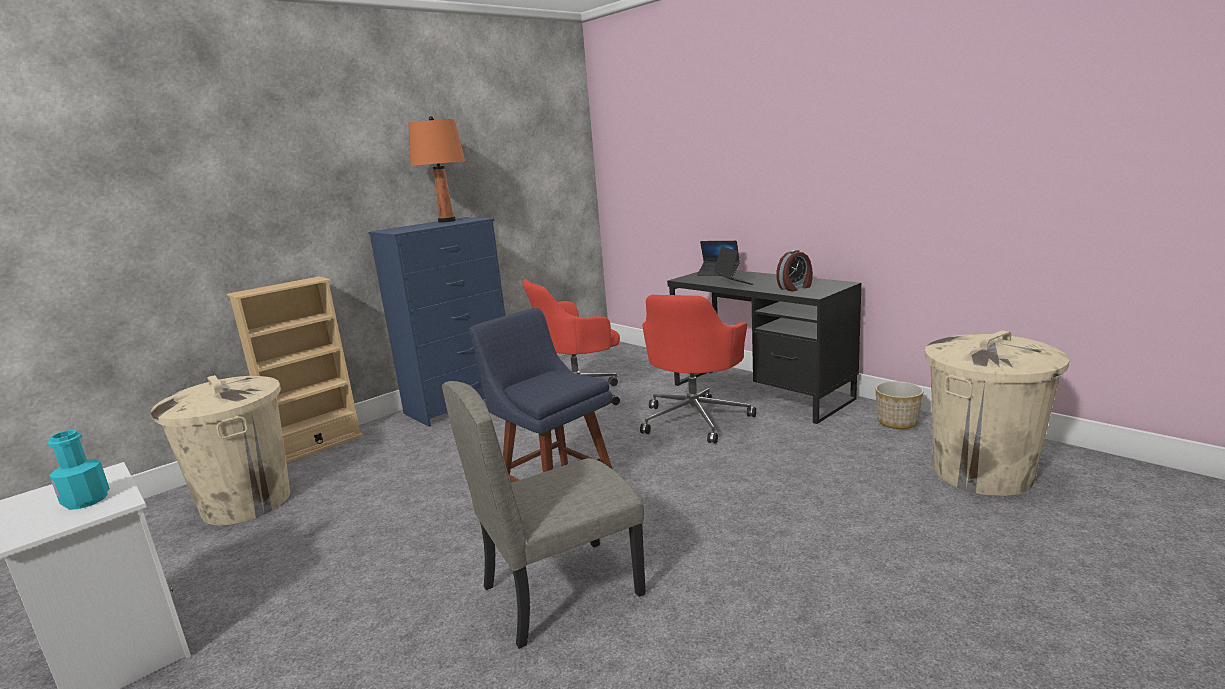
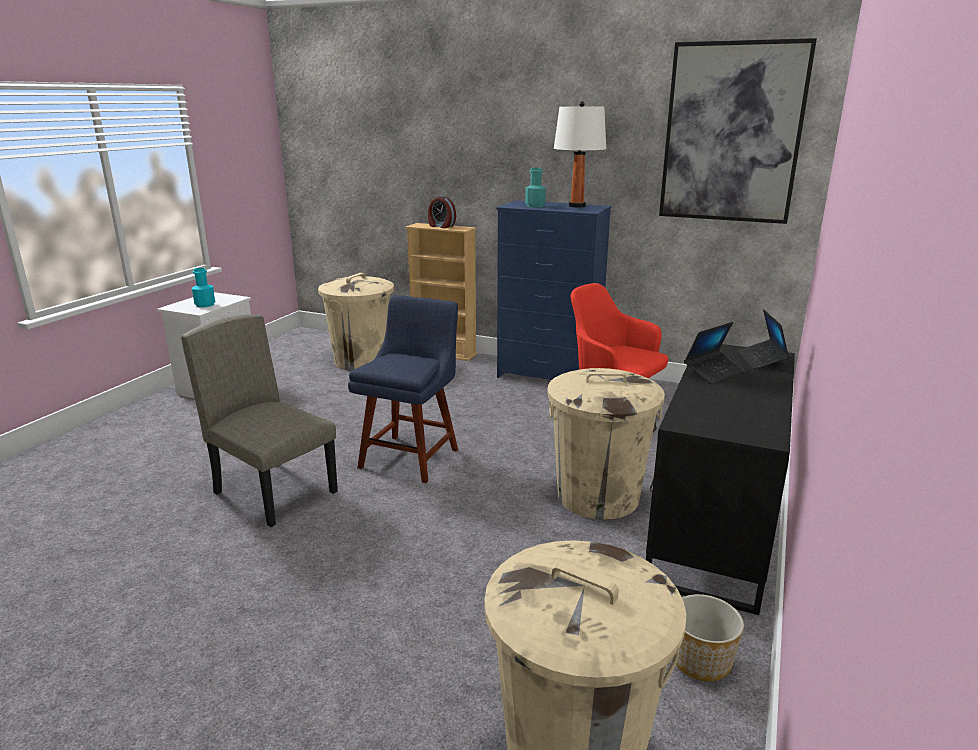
camera: 65 degrees right, 5 degrees up
orange table lamp [408,116,465,223] -> white table lamp [554,101,606,208]
red office chair [640,295,756,443] -> beige trash can [547,368,665,520]
alarm clock [776,250,813,291] -> alarm clock moved to [428,196,456,228]
none -> turquoise bottle [525,168,546,207]
none -> picture [659,38,817,224]

